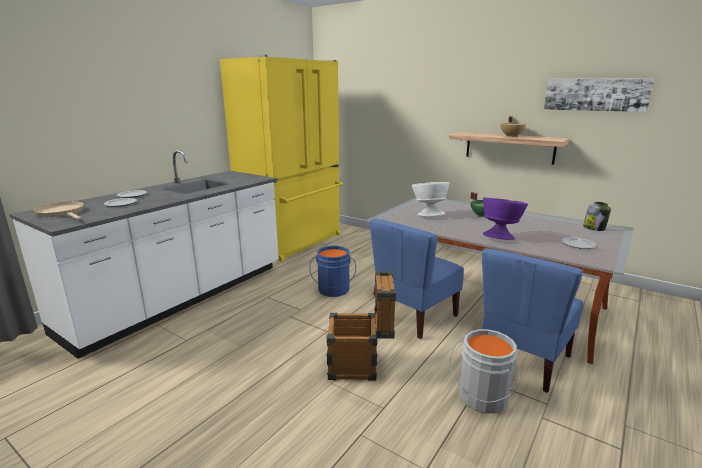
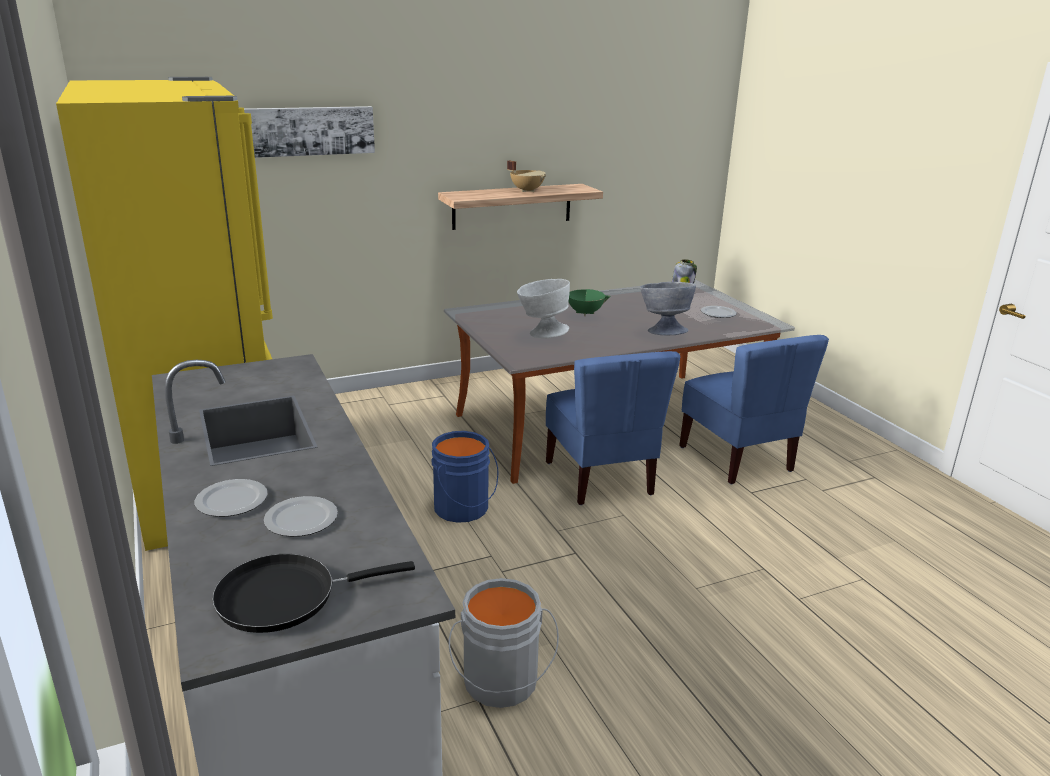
camera: 60 degrees left, 5 degrees up
beige frying pan [32,201,84,220] -> black frying pan [212,554,415,633]
crate [326,271,396,381] -> none
grey bucket [449,329,521,414] -> grey bucket moved to [449,578,559,708]
purple bowl [483,197,528,240] -> grey bowl [640,282,696,336]
picture [544,78,654,112] -> picture moved to [244,106,375,158]

